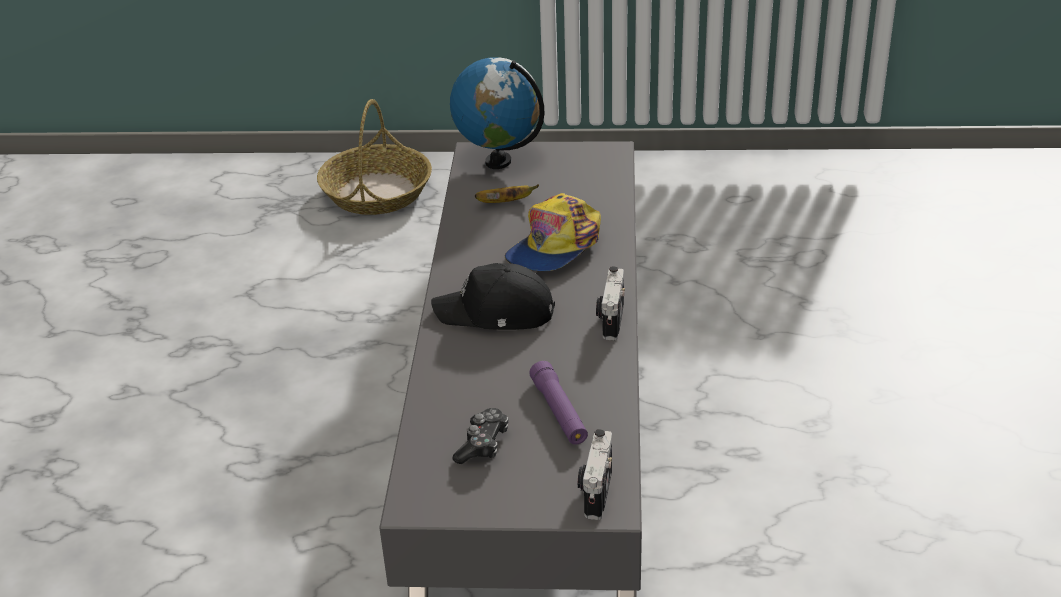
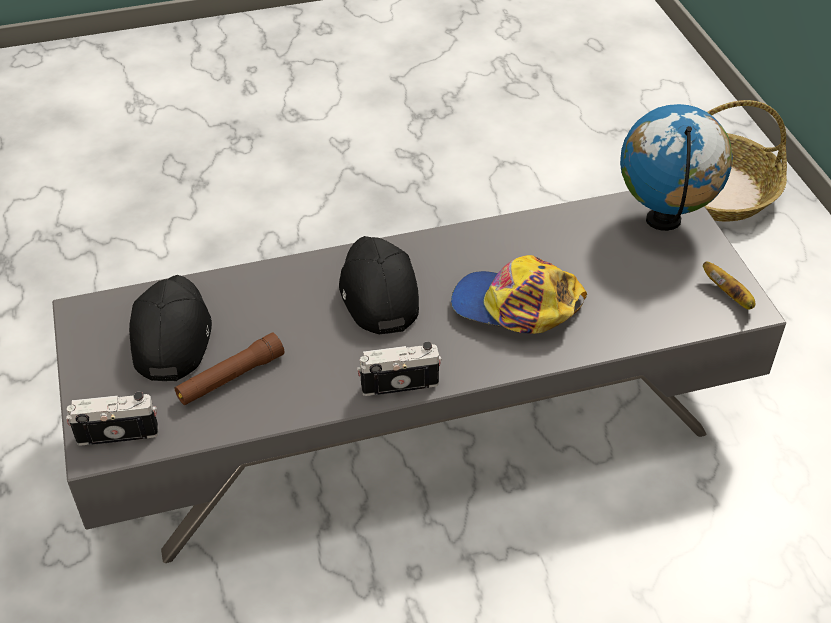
camera: 70 degrees right, 10 degrees up
game controller [452,408,508,464] -> black cap [129,275,212,381]
banana [475,184,539,203] -> banana moved to [703,262,755,310]
purple flashlight [529,361,588,445] -> brown flashlight [175,333,284,405]

